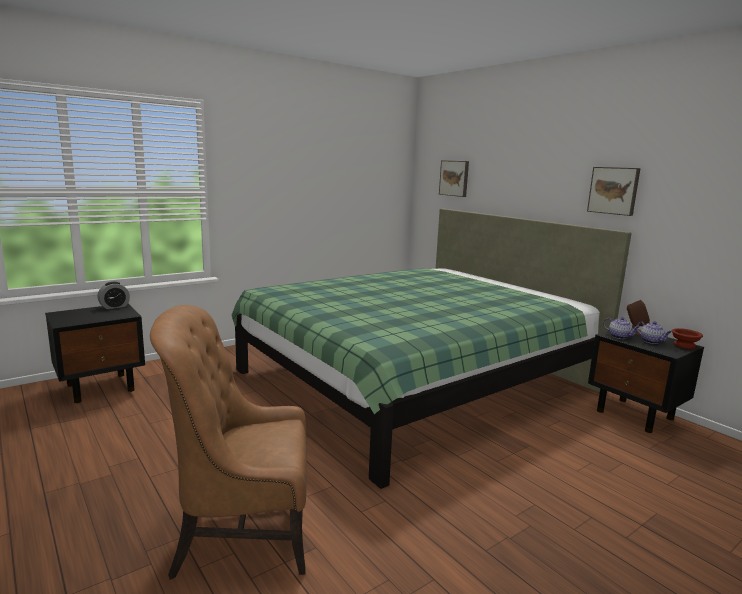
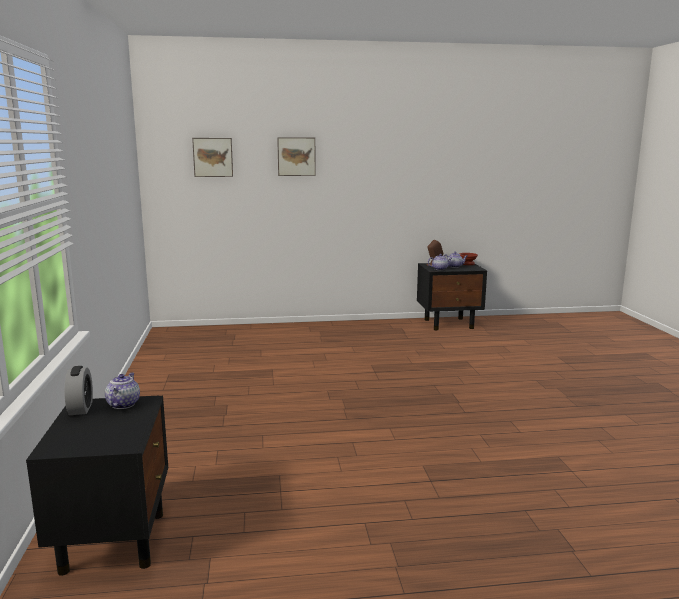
camera: 60 degrees left, 0 degrees up
brown chair [150,305,307,580] -> none
green bed [232,209,632,489] -> none
picture [587,167,641,216] -> picture moved to [277,137,316,176]
none -> teapot [105,373,140,409]

